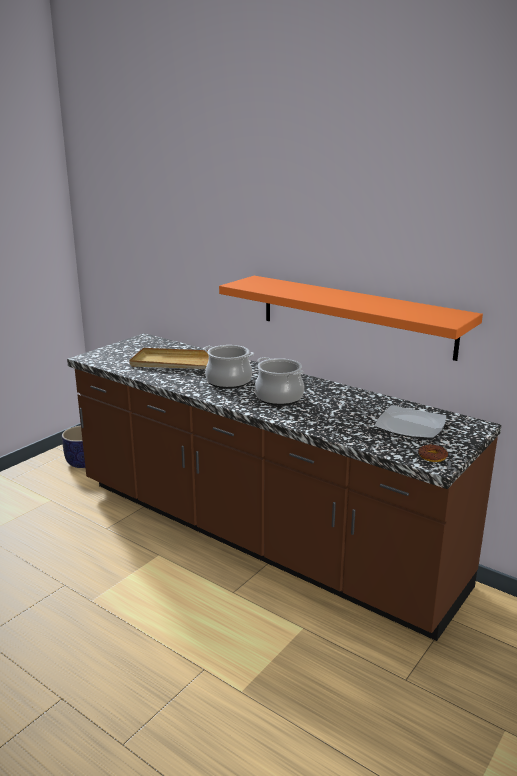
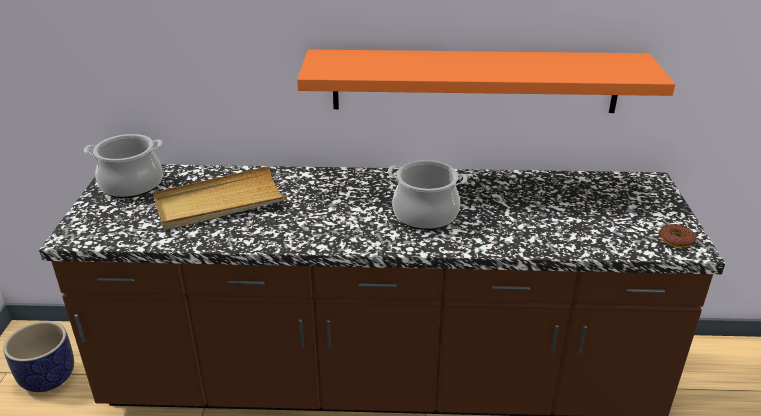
camera: 35 degrees left, 10 degrees up
cooking pot [203,345,254,389] -> cooking pot moved to [84,134,163,198]
plate [375,405,446,439] -> none

